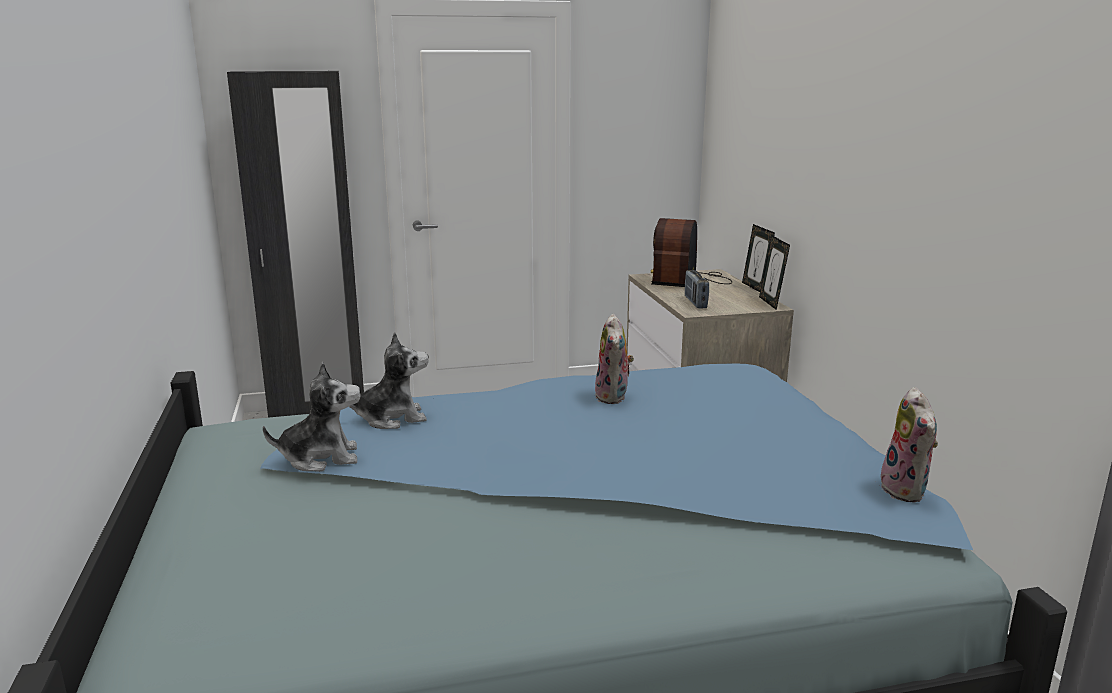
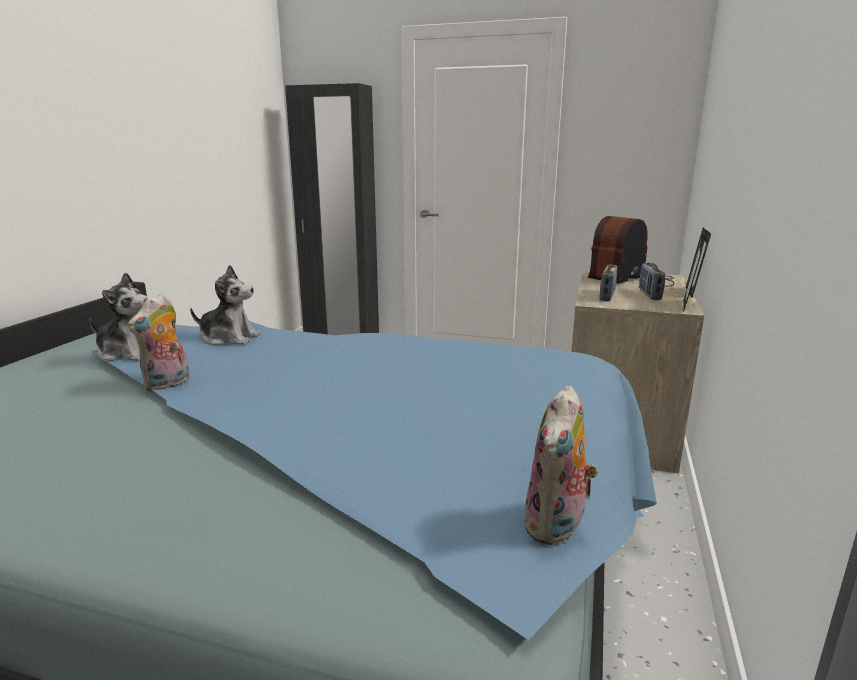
camera: 30 degrees right, 0 degrees up
plush toy [594,314,634,404] -> plush toy moved to [127,294,190,392]
none -> radio [639,263,666,300]

